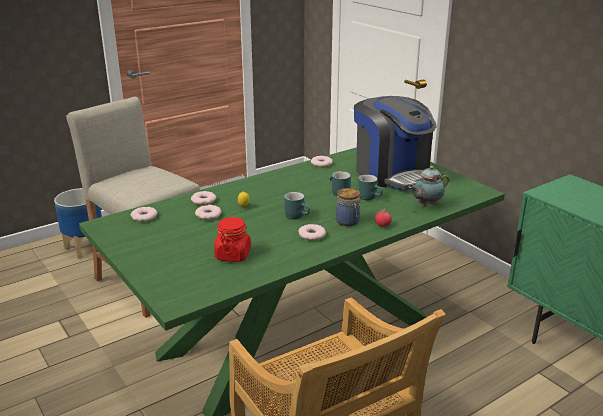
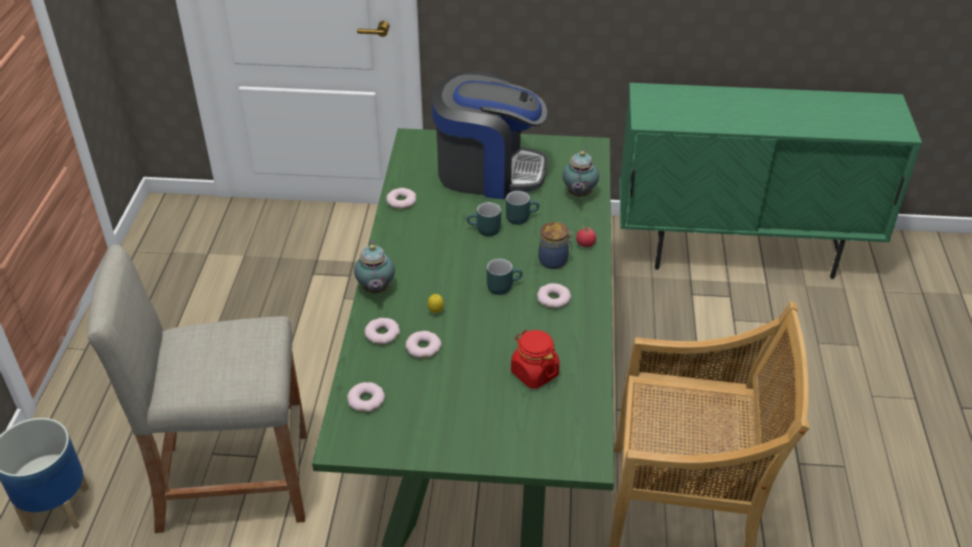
camera: 50 degrees left, 15 degrees up
none -> teapot [354,240,395,293]

